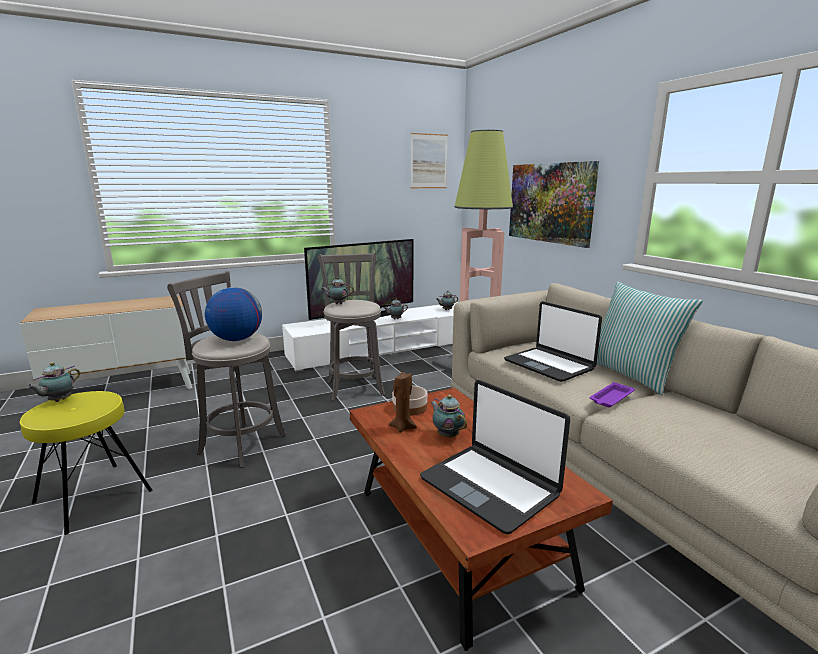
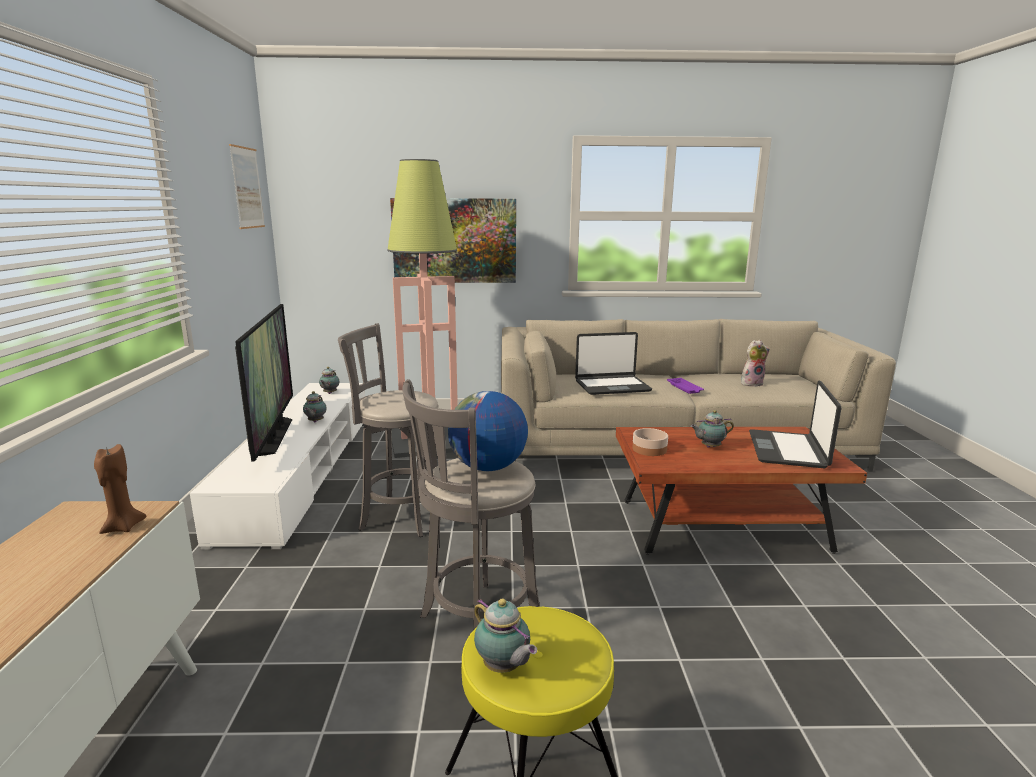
camera: 65 degrees left, 0 degrees up
teapot [322,277,354,304] -> none
brown candle [389,372,417,432] -> brown candle moved to [94,444,147,534]
laptop [420,380,570,534] -> laptop turned 120 degrees clockwise [749,381,841,468]
pillow [596,282,703,395] -> none
none -> plush toy [741,340,770,387]

